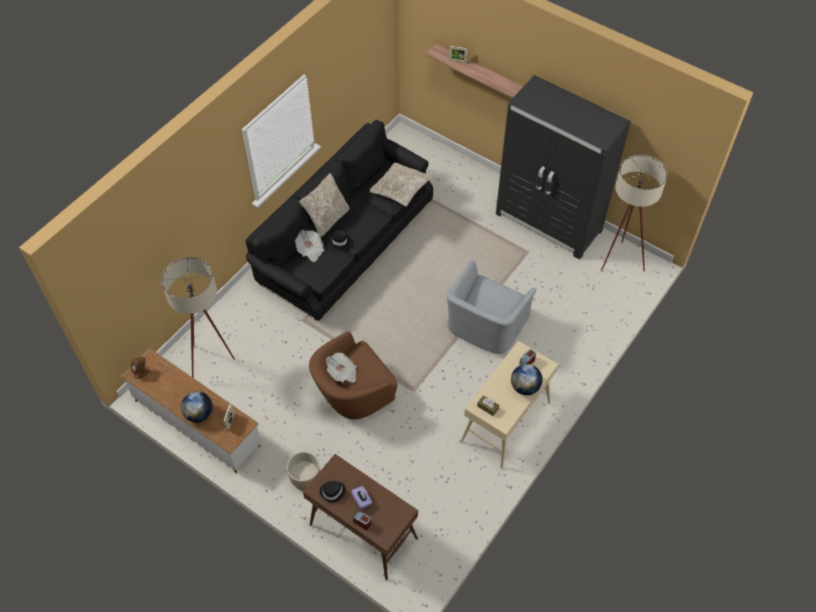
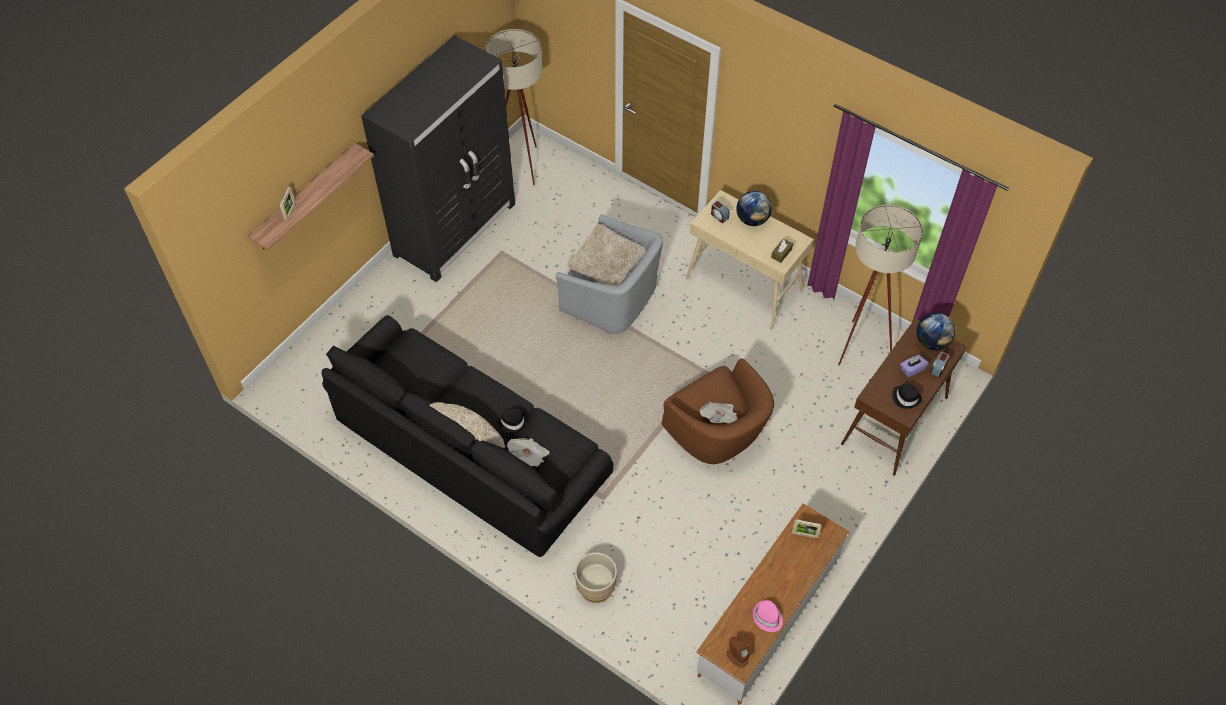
camera: 90 degrees left, 0 degrees up
beige floor lamp [161,257,235,378] -> beige floor lamp moved to [838,205,923,366]
globe [181,391,213,423] -> globe moved to [917,313,955,350]
beige planter [287,452,320,491] -> beige planter moved to [575,552,617,603]
beige pillow [370,163,432,207] -> beige pillow moved to [566,224,646,286]
none -> pink hat [752,600,783,632]

